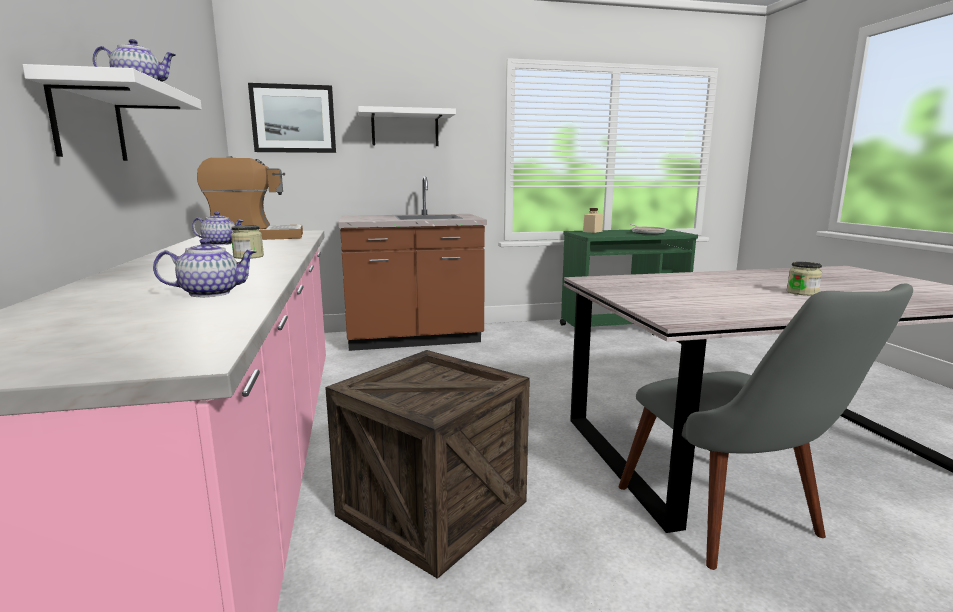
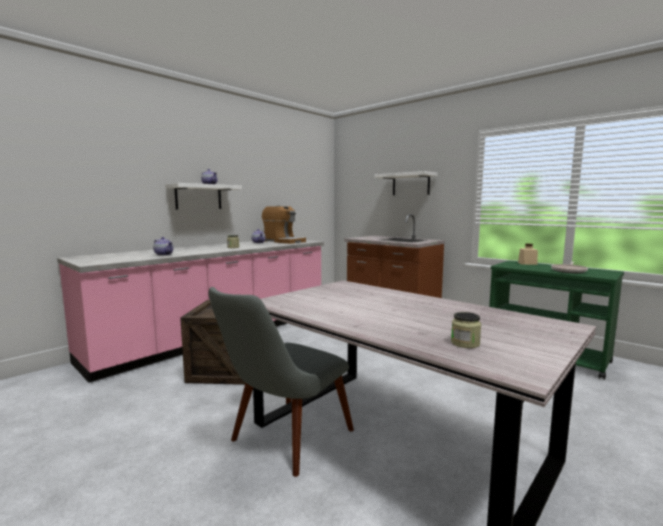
camera: 55 degrees right, 5 degrees down
picture [248,83,336,153] -> none
jar [787,262,822,296] -> jar moved to [451,312,481,348]

